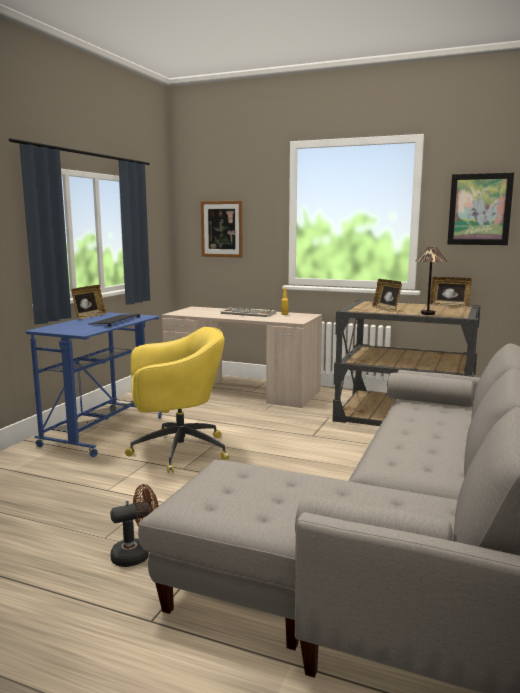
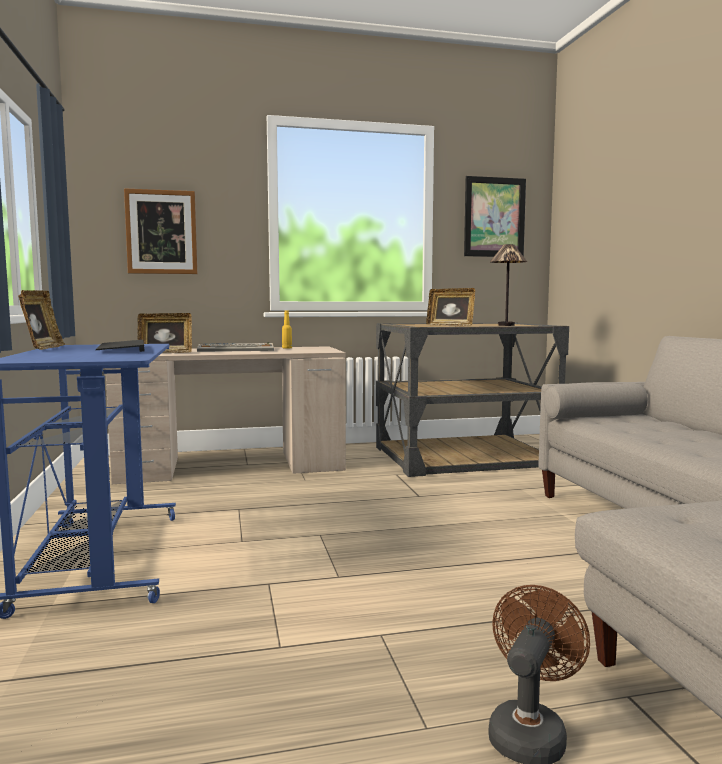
camera: 35 degrees left, 5 degrees down
yellow office chair [125,327,229,473] -> none
picture frame [430,277,472,308] -> picture frame moved to [137,313,192,353]

